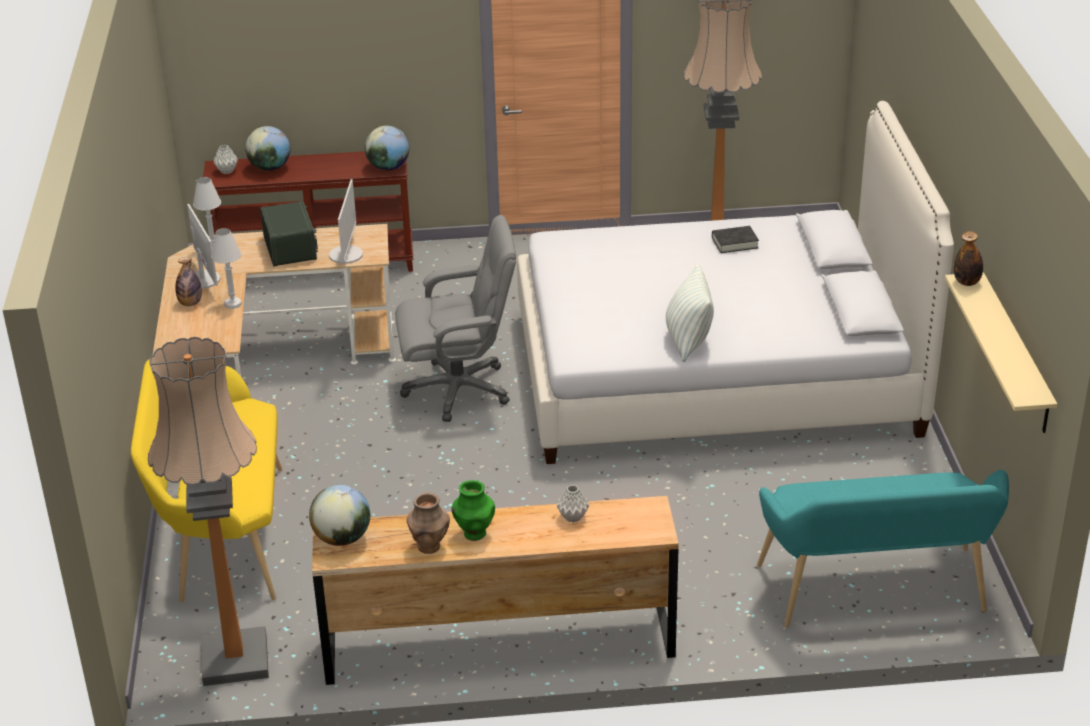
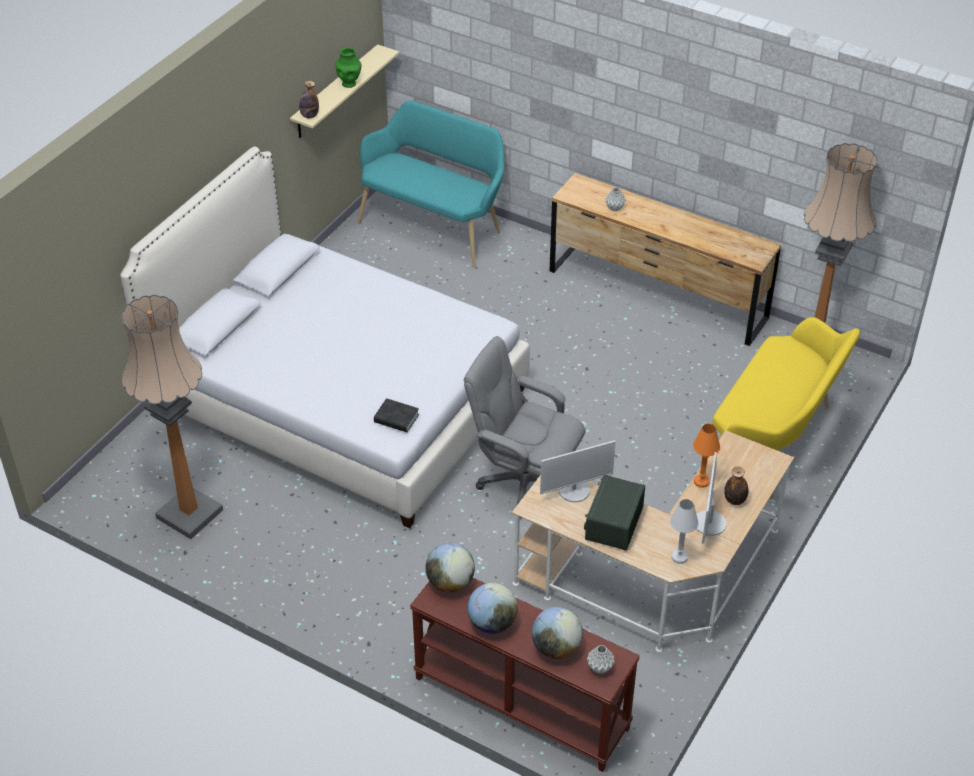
camera: 145 degrees left, 10 degrees up
white table lamp [211,228,242,309] -> orange table lamp [693,424,720,488]
globe [309,485,370,546] -> globe moved to [467,583,518,634]
monitor [329,179,363,264] -> monitor turned 150 degrees counterclockwise [540,440,616,502]
brown vase [406,492,450,554] -> none
green vase [451,480,495,541] -> green vase moved to [335,47,362,88]
pillow [666,264,714,362] -> none
black book [712,226,759,253] -> black book moved to [374,398,419,432]

